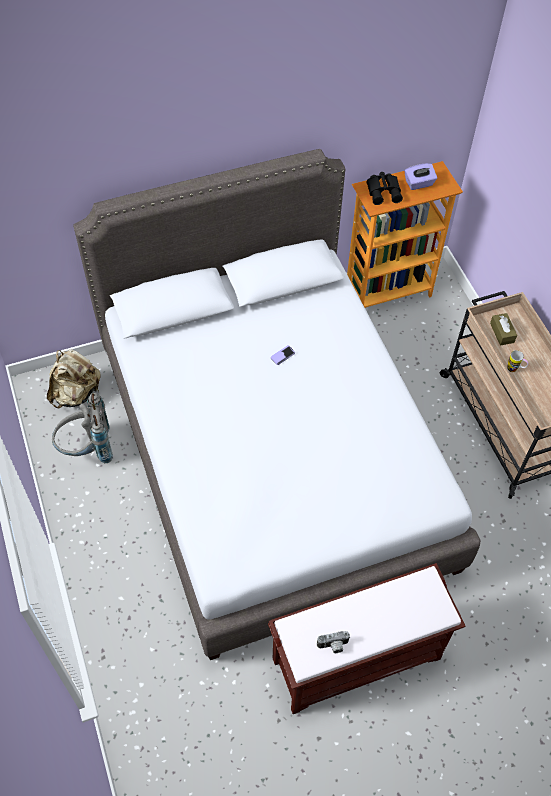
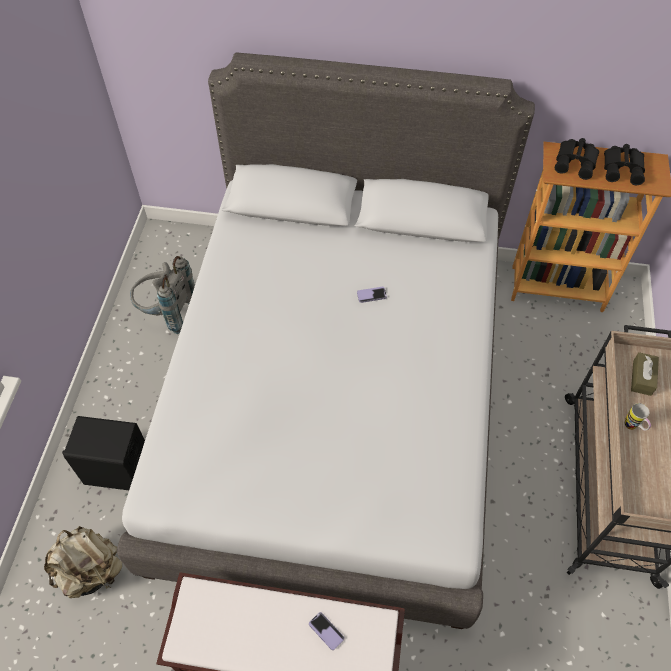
camera: 30 degrees right, 0 degrees up
beige backpack [47,350,101,408] -> beige backpack moved to [44,526,122,598]
camera [317,631,350,653] -> none
purple tissue box [404,163,437,190] -> black binoculars [604,144,645,185]
none -> black speaker [62,416,145,490]
none -> phone [309,612,344,650]

